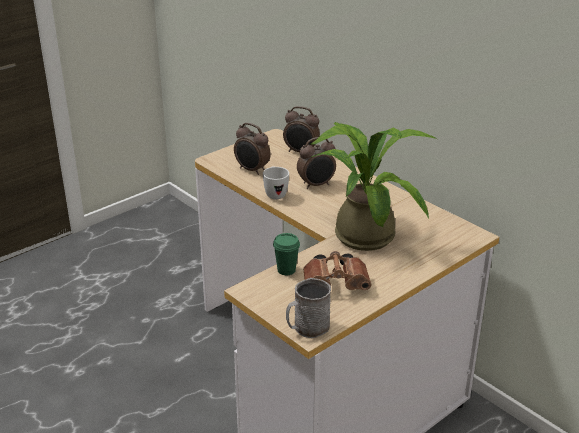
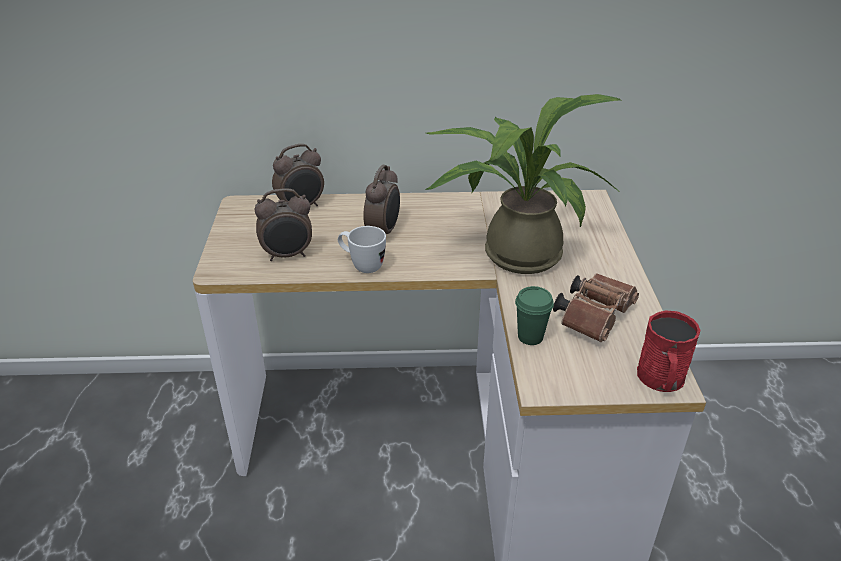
camera: 50 degrees left, 5 degrees up
grey mug [286,278,331,338] -> red mug [637,311,700,392]

